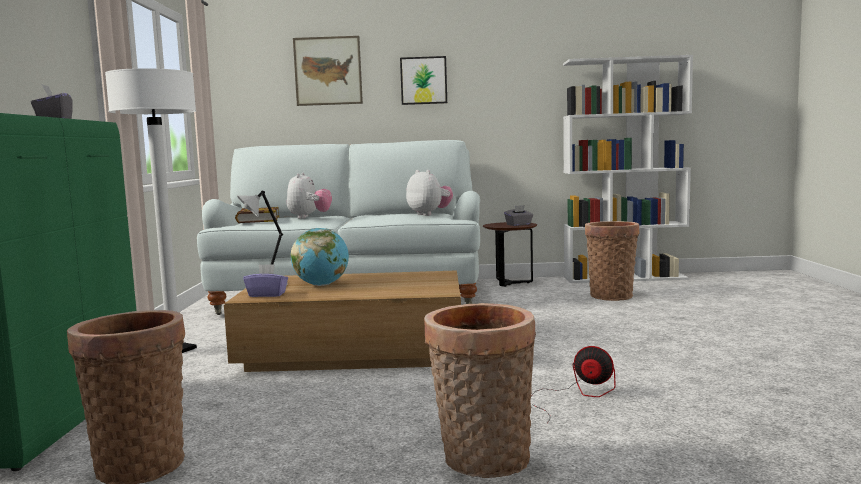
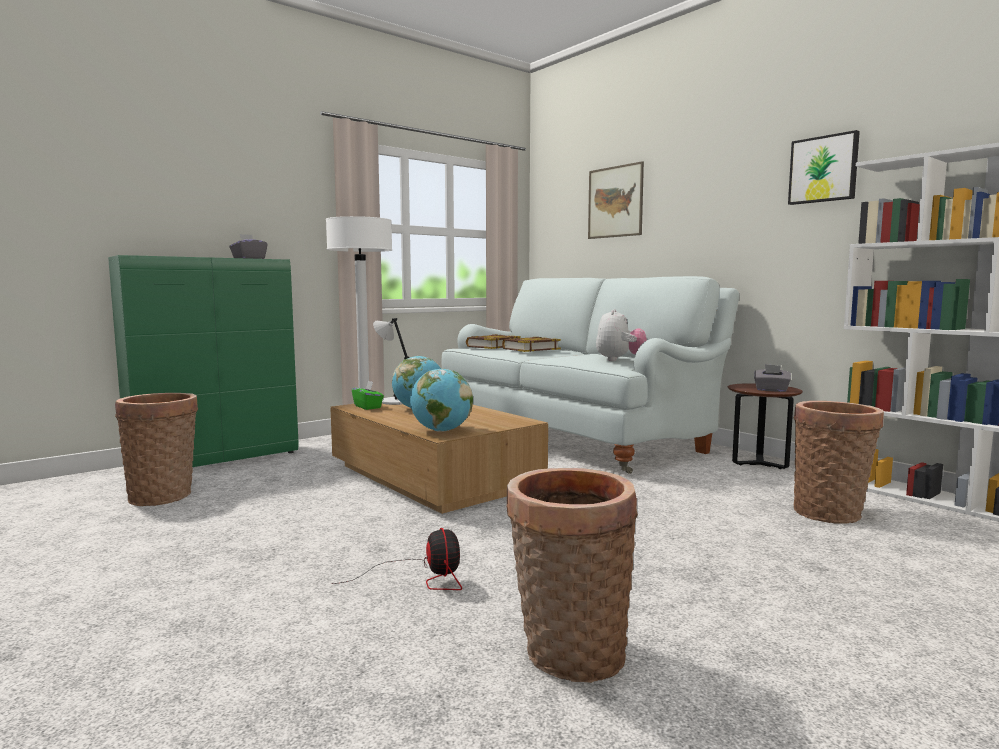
camera: 50 degrees right, 0 degrees up
purple tissue box [243,264,288,297] -> green tissue box [352,380,384,410]
plush toy [287,173,332,219] -> book [502,337,561,352]
picture [400,56,447,105] -> picture moved to [788,130,860,205]
basket [424,303,536,478] -> basket moved to [506,468,638,683]
none -> globe [410,369,473,432]

